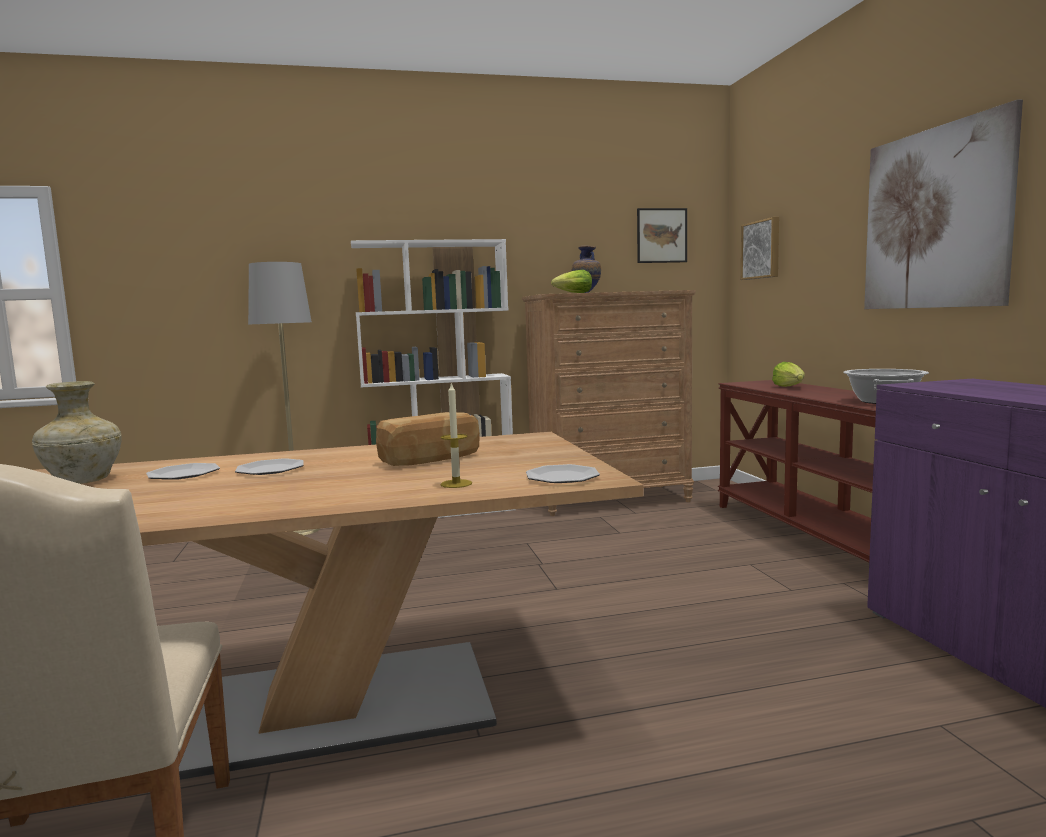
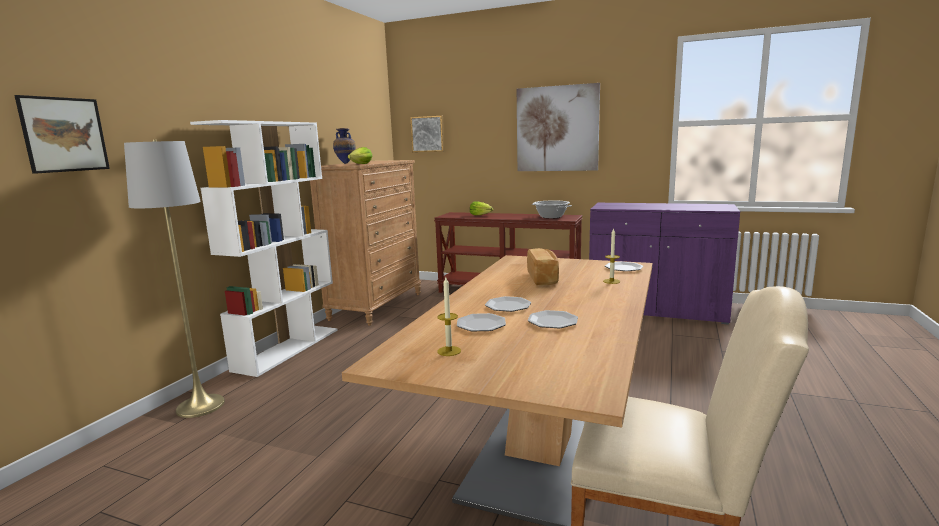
camera: 55 degrees left, 5 degrees up
beige vase [32,381,121,484] -> candle [437,277,461,356]
picture [637,208,687,263] -> picture moved to [14,95,110,174]
none -> plate [528,310,578,328]

